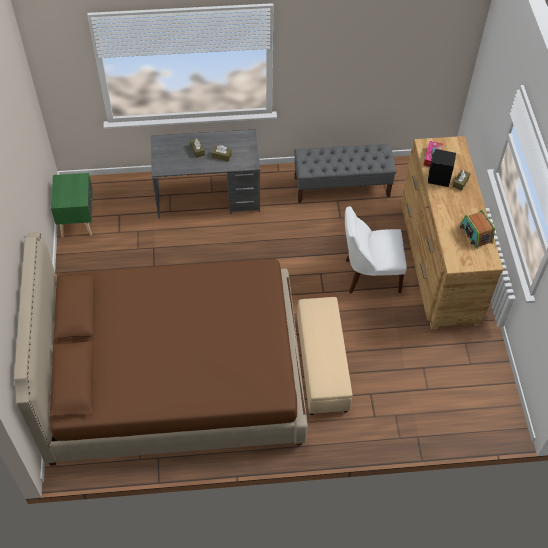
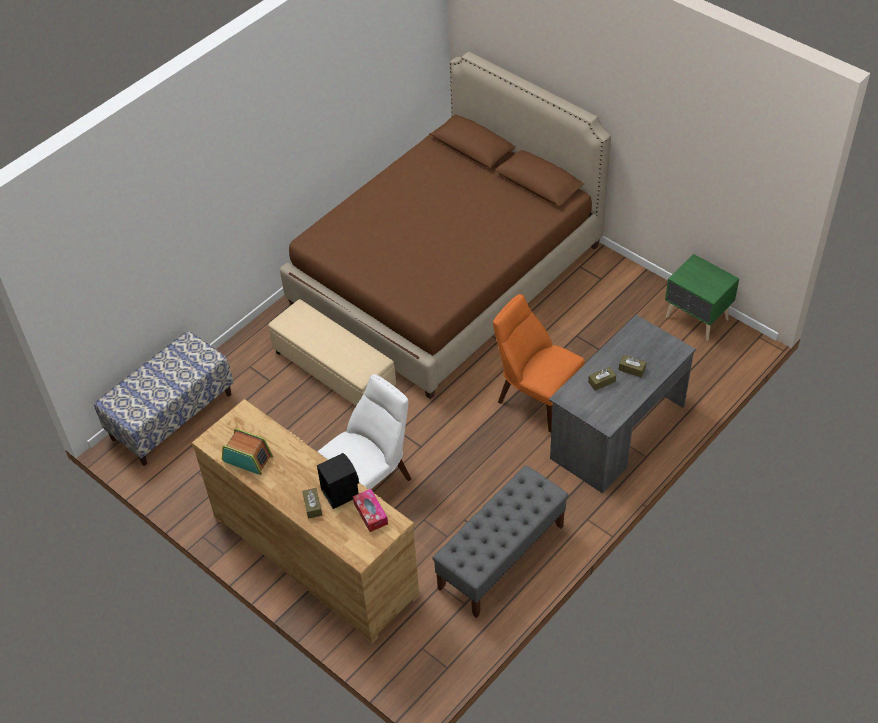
camera: 140 degrees right, 5 degrees down
none -> bench [94,331,233,466]
none -> orange chair [493,294,585,433]

